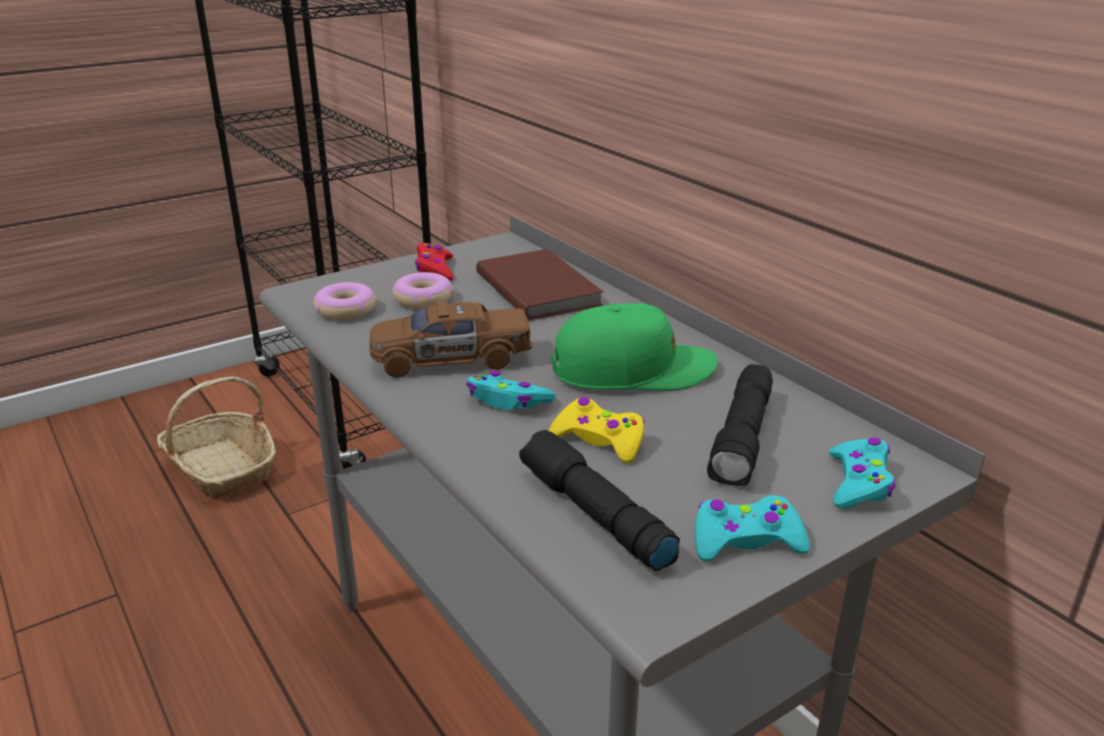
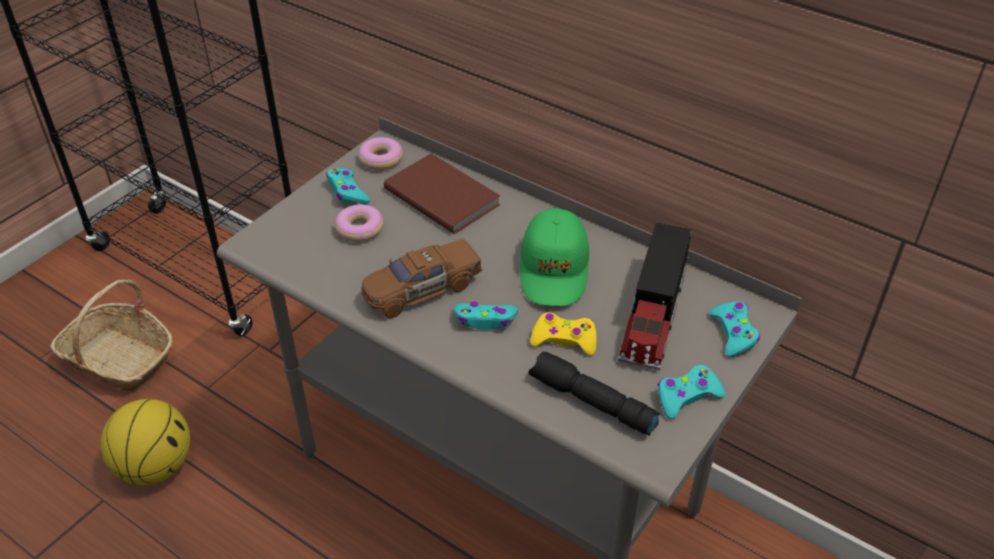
camera: 20 degrees left, 15 degrees up
donut [314,282,376,320] -> donut moved to [358,137,403,170]
red game controller [415,243,454,281] -> turquoise game controller [326,168,370,204]
green cap [551,303,718,391] -> green cap turned 120 degrees clockwise [520,208,589,306]
black flashlight [707,364,773,486] -> toy truck [618,222,691,370]
none -> basketball [101,399,190,485]

